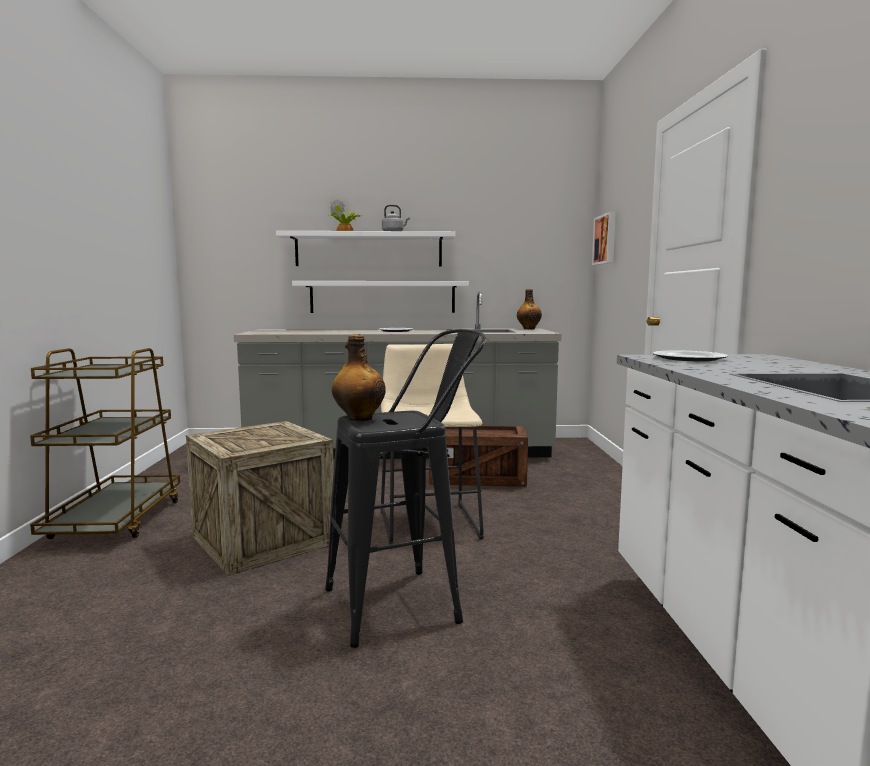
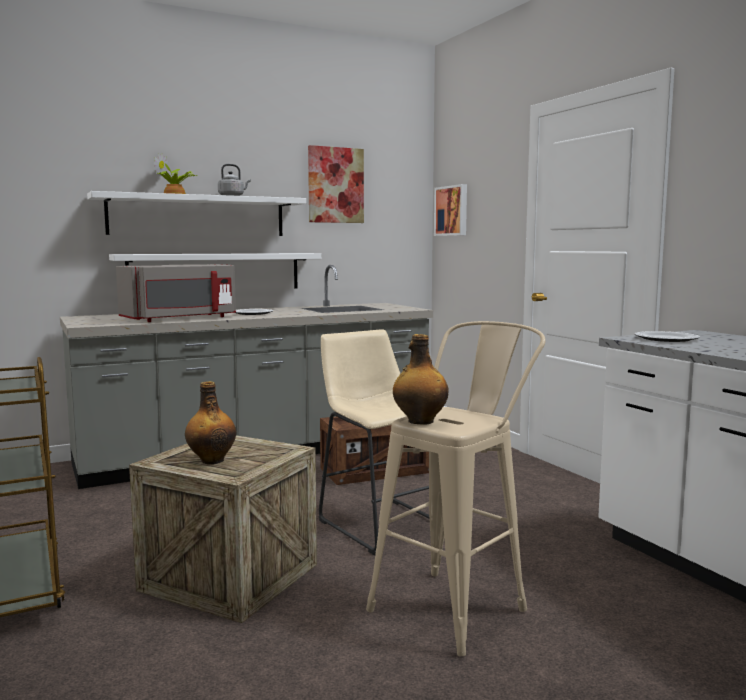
camera: 25 degrees left, 0 degrees up
black stool [325,329,486,648] -> beige stool [366,321,545,656]
bottle [517,289,542,329] -> bottle moved to [185,381,236,464]
none -> grey microwave [116,264,236,322]
none -> picture [308,145,364,223]

